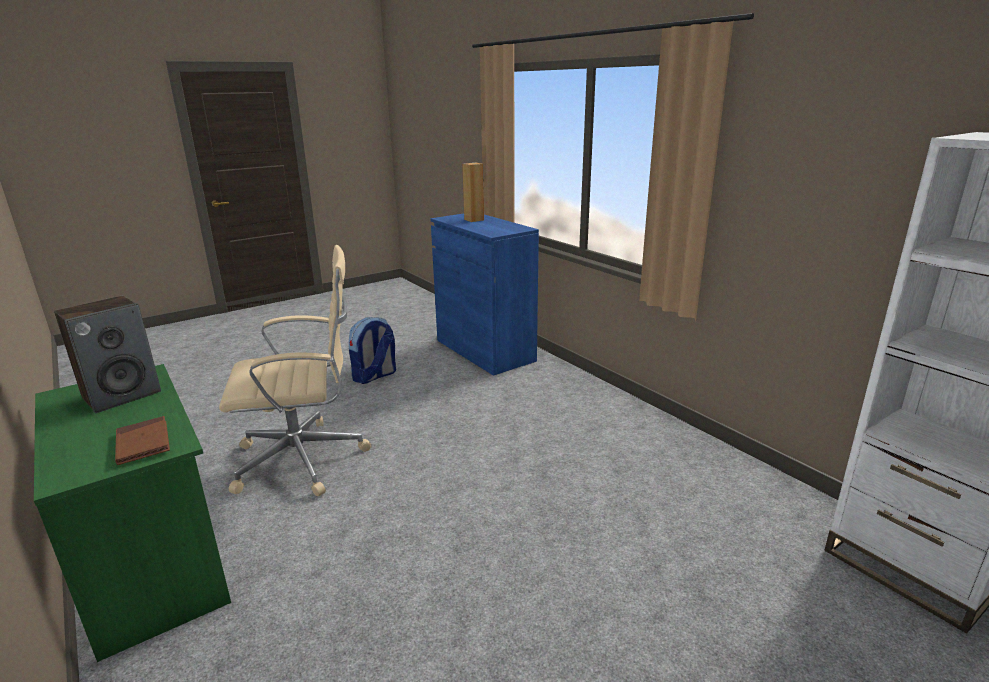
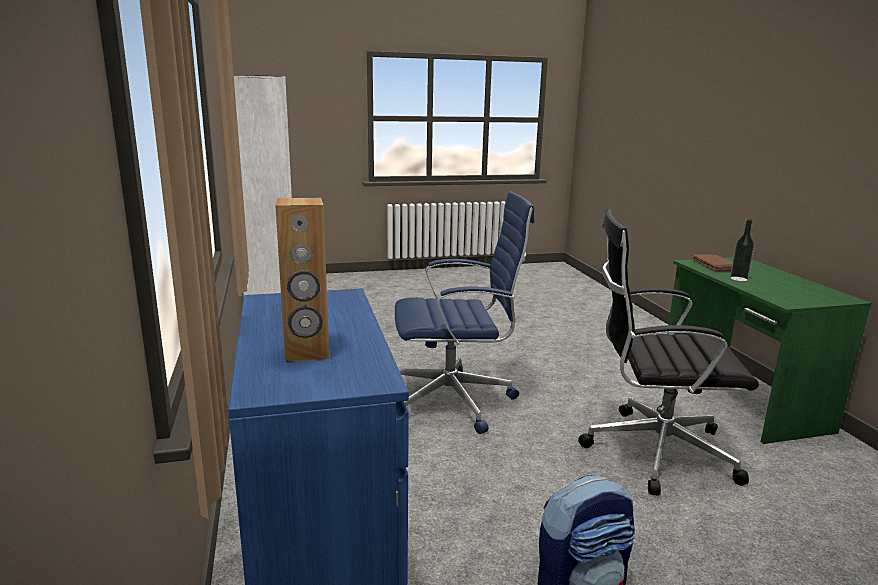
camera: 160 degrees left, 5 degrees down
speaker [54,296,161,413] -> none
beige office chair [219,245,372,496] -> black office chair [578,209,759,496]
none -> blue office chair [395,191,535,434]
none -> bottle [730,219,754,281]

